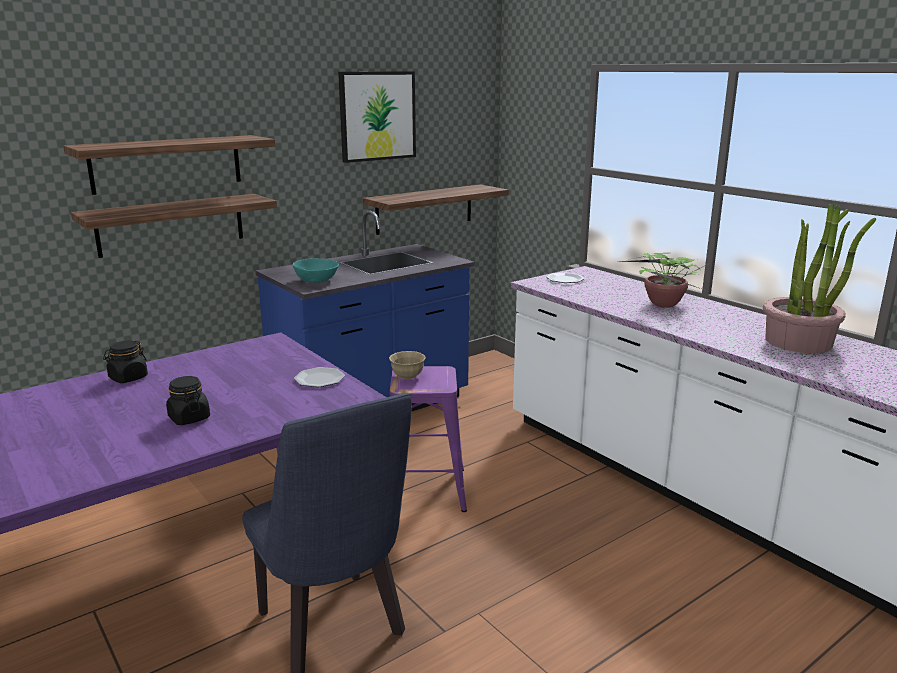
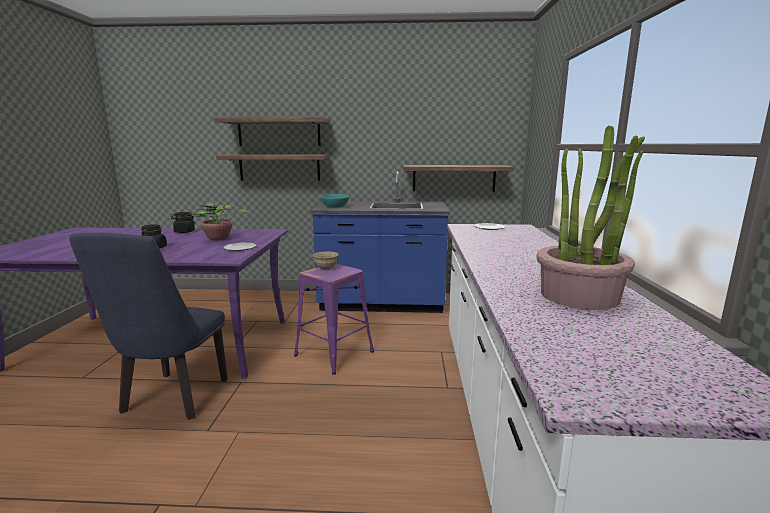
camera: 40 degrees right, 5 degrees down
picture [338,71,416,163] -> none
potted plant [615,253,710,308] -> potted plant moved to [179,202,247,241]

